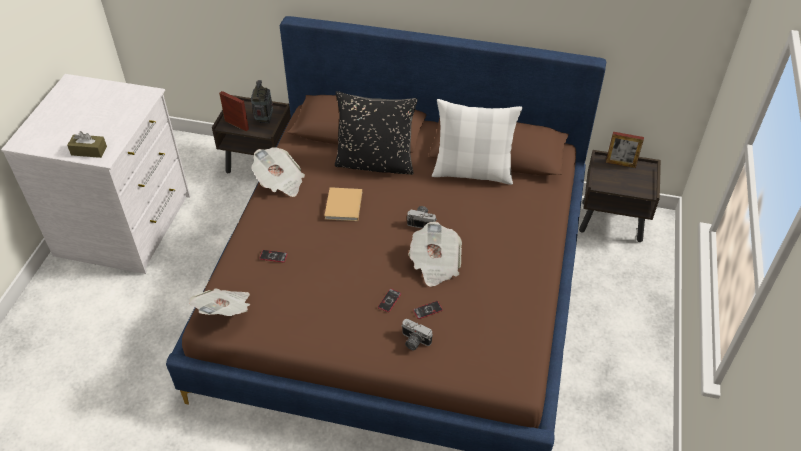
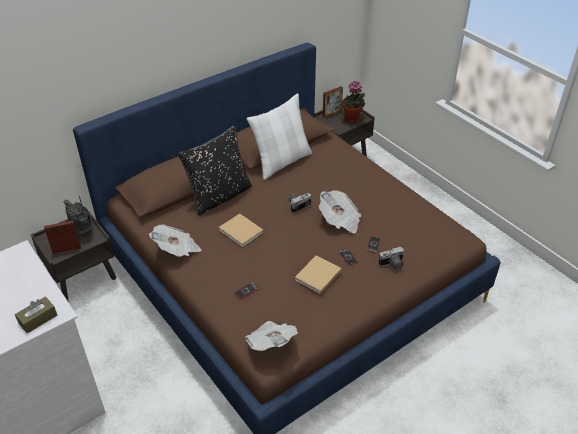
camera: 50 degrees left, 5 degrees down
none -> beige book [295,255,341,294]
none -> potted plant [340,81,365,123]

